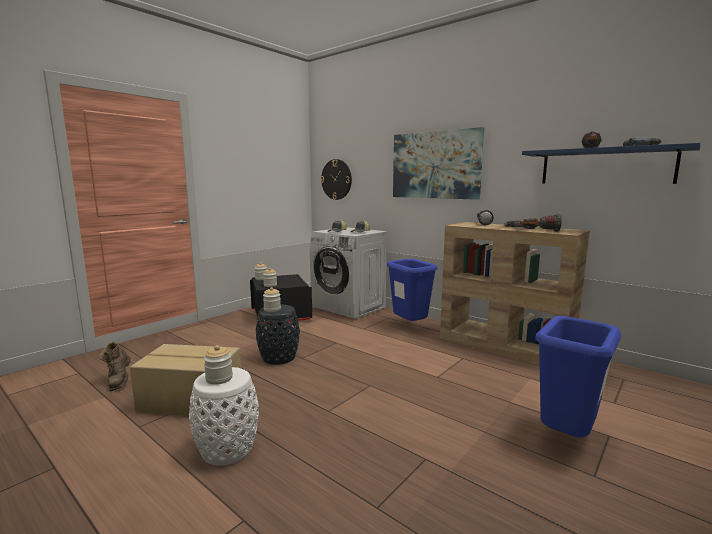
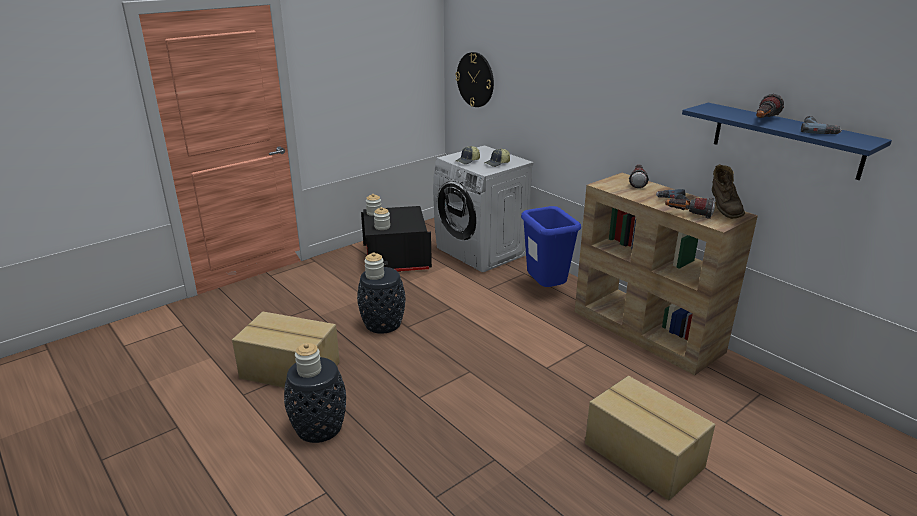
camera: 10 degrees right, 15 degrees up
brown boot [98,342,131,391] -> brown boot moved to [712,164,745,219]
white stool [189,367,259,466] -> black stool [284,357,346,443]
picture [393,127,484,200] -> none
blue trash can [535,316,621,437] -> cardboard box [585,376,715,500]

